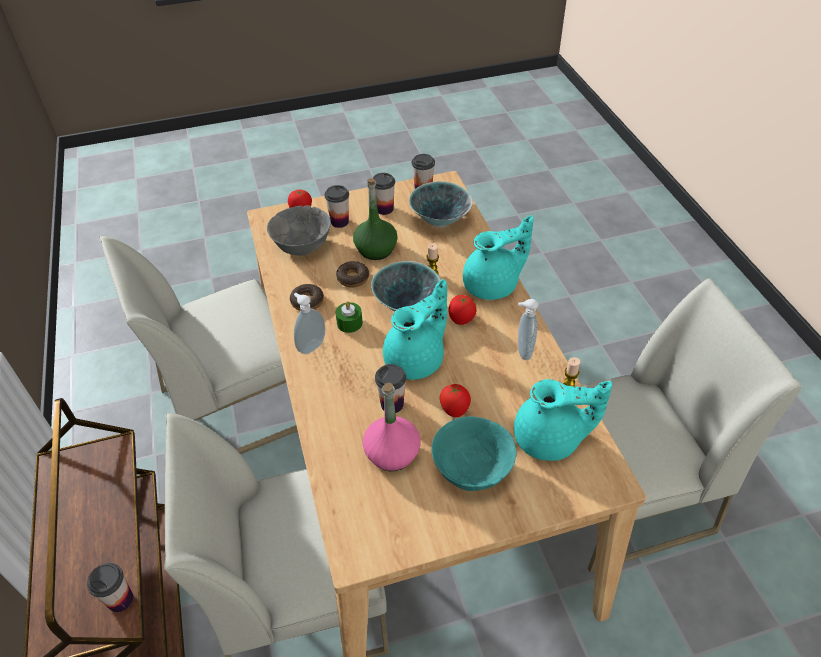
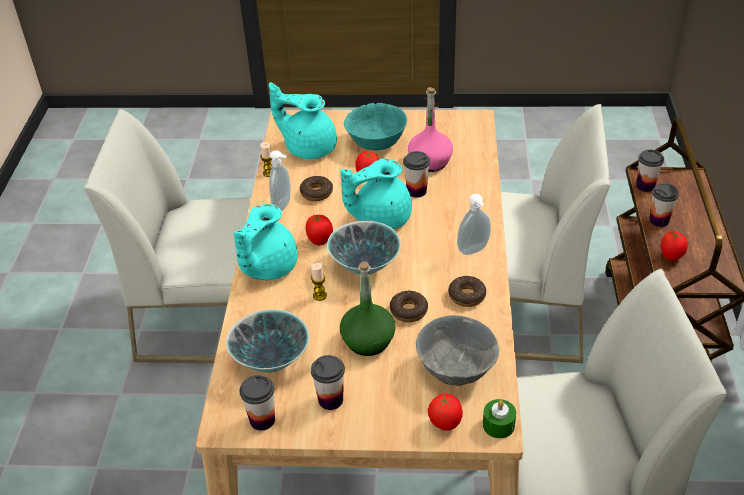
camera: 160 degrees left, 5 degrees down
cup [325,185,349,228] -> cup moved to [650,183,679,227]
green candle [335,301,363,333] -> green candle moved to [483,399,516,438]
turquoise teapot [463,215,533,300] -> turquoise teapot turned 60 degrees counterclockwise [234,204,298,280]
none -> donut [300,176,333,201]
none -> tomato [661,231,688,261]

